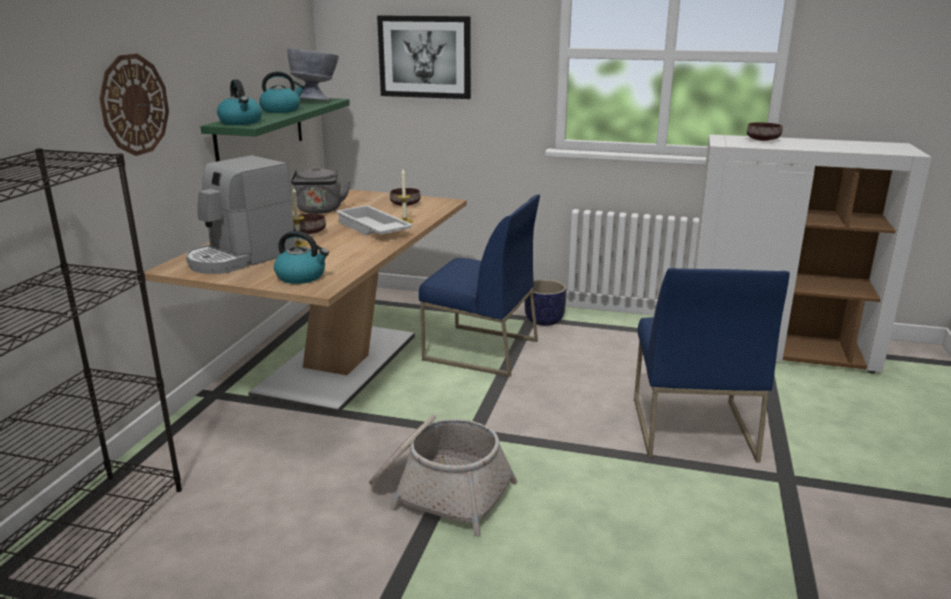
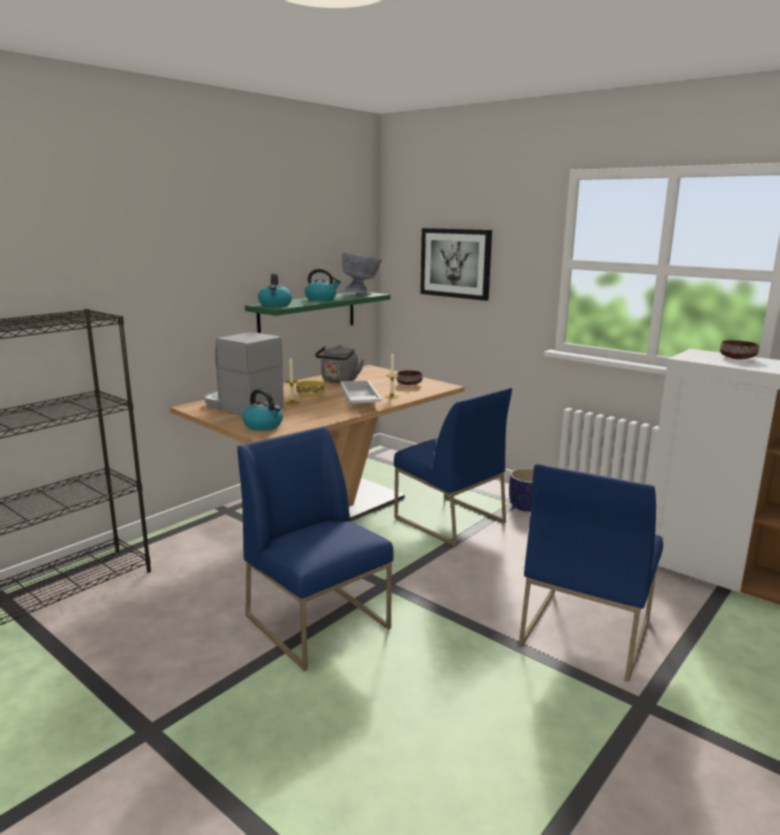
camera: 25 degrees right, 5 degrees down
wall clock [99,54,169,156] -> none
coffee machine [186,155,296,274] -> coffee machine turned 60 degrees clockwise [205,332,284,416]
brown bowl [293,213,326,234] -> yellow bowl [296,380,324,397]
basket [369,415,517,536] -> blue chair [237,426,394,671]

